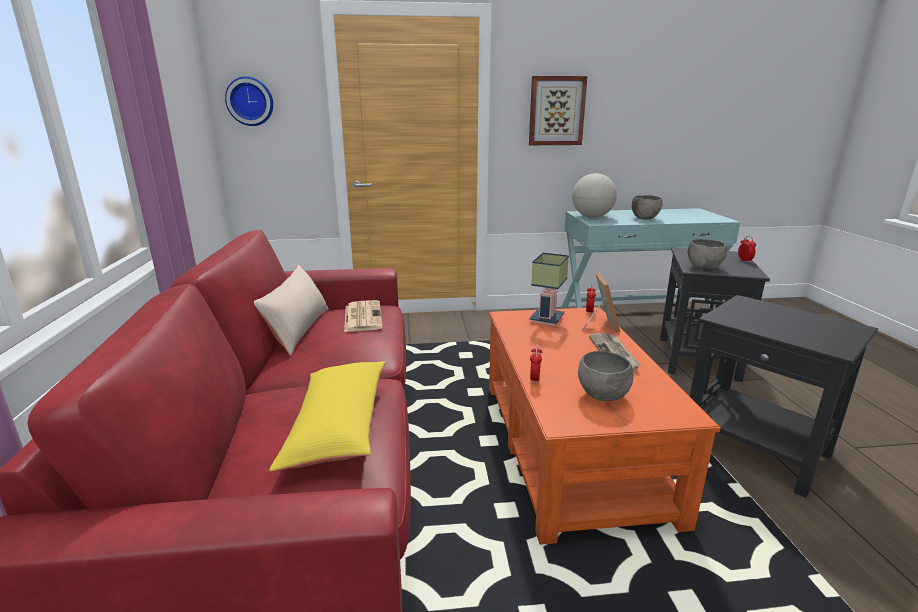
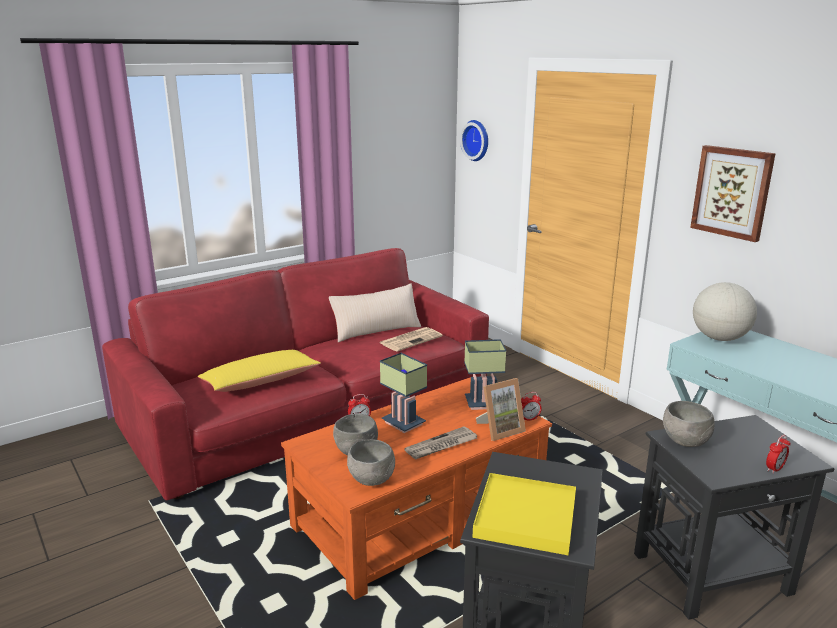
camera: 60 degrees right, 0 degrees up
grey bowl [632,195,663,220] -> grey bowl moved to [347,439,395,486]
none -> table lamp [380,353,427,433]
none -> yellow tray [473,473,576,555]

